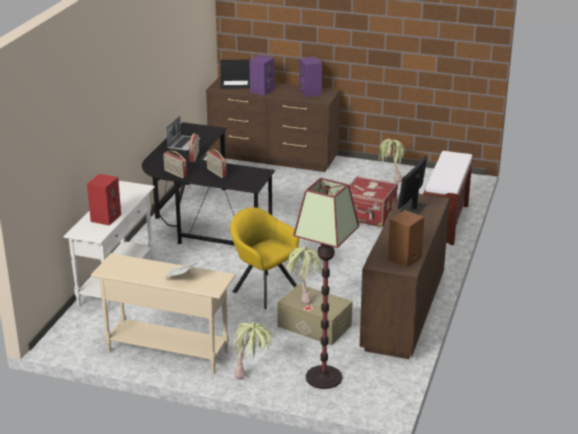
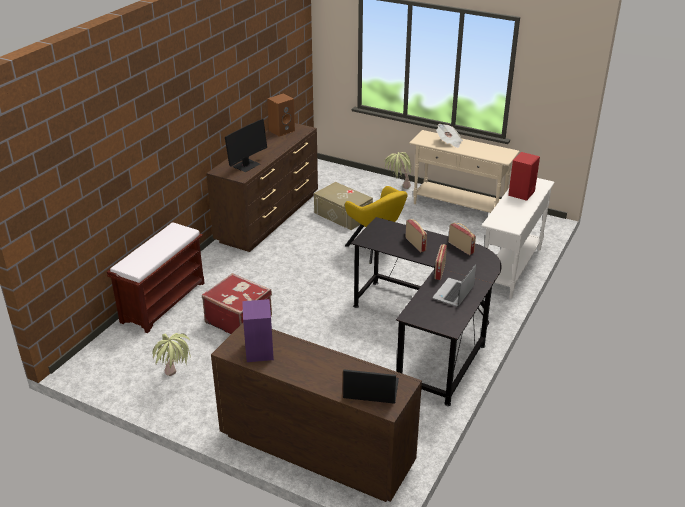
camera: 170 degrees left, 5 degrees up
purple speaker [249,55,274,96] -> none
potted plant [285,246,321,304] -> none
floor lamp [293,178,359,389] -> none

